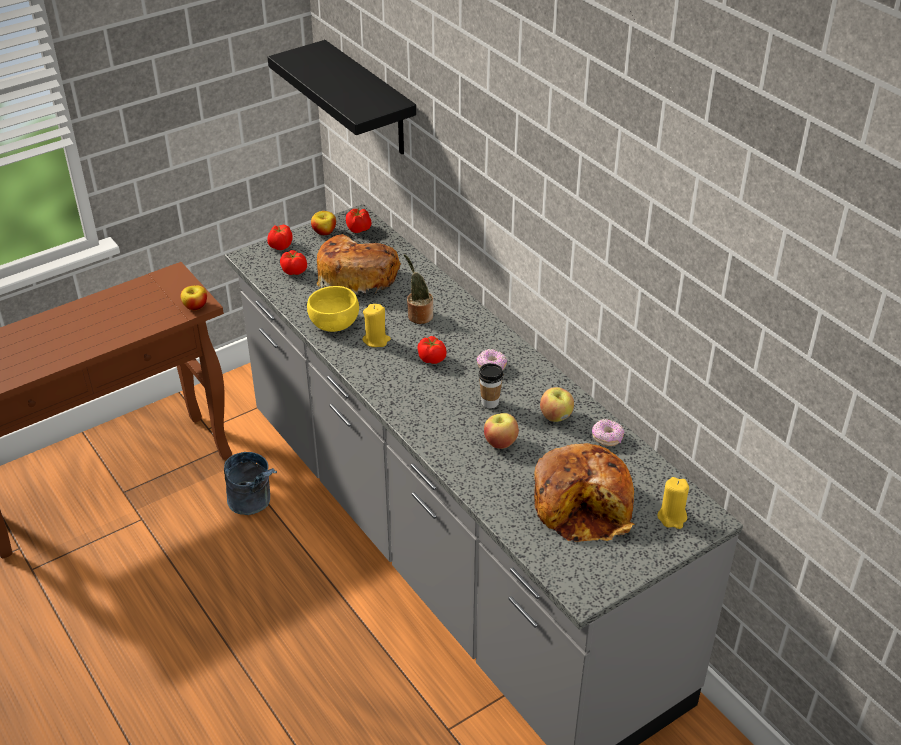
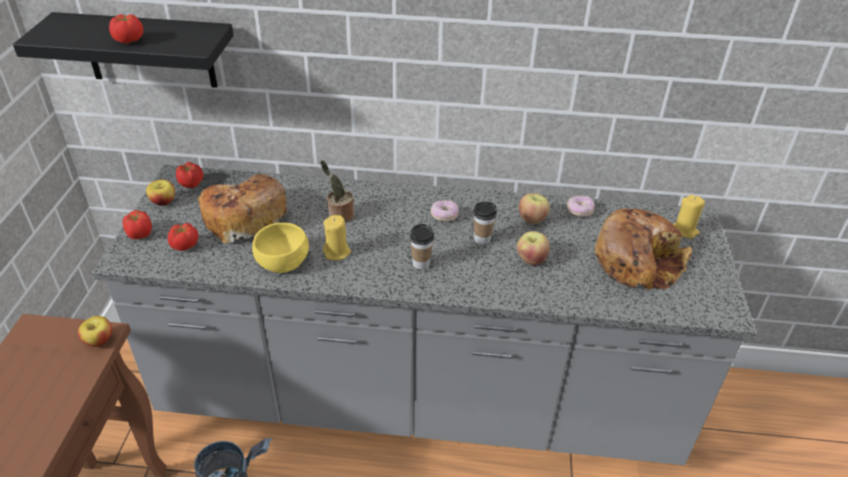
camera: 50 degrees left, 0 degrees up
tomato [417,336,446,364] -> tomato moved to [109,14,143,44]
none -> cup [409,224,434,269]

